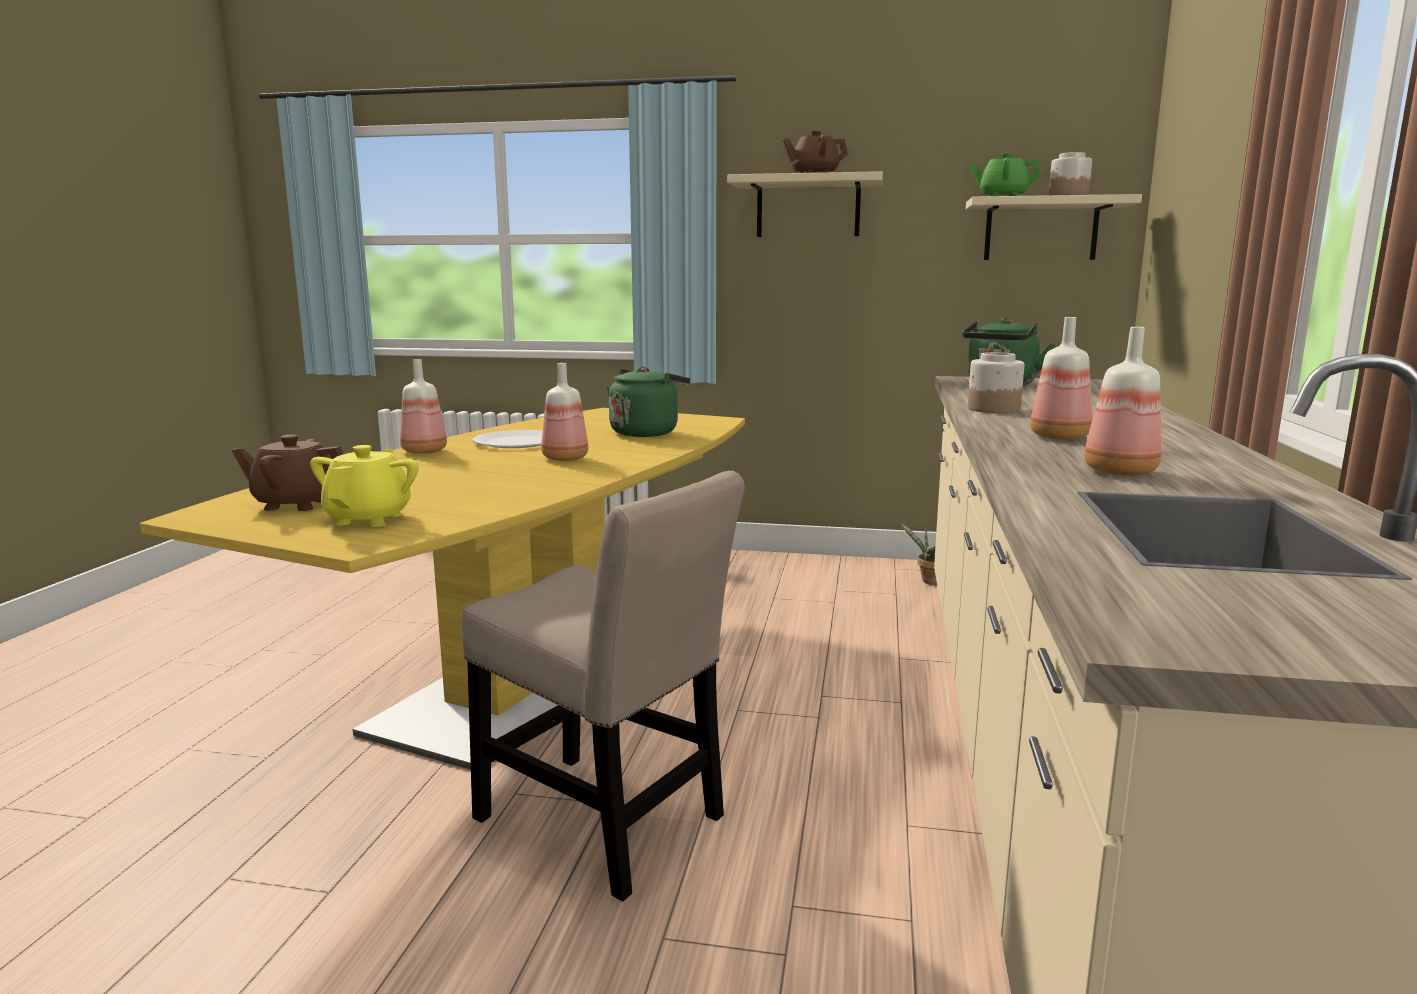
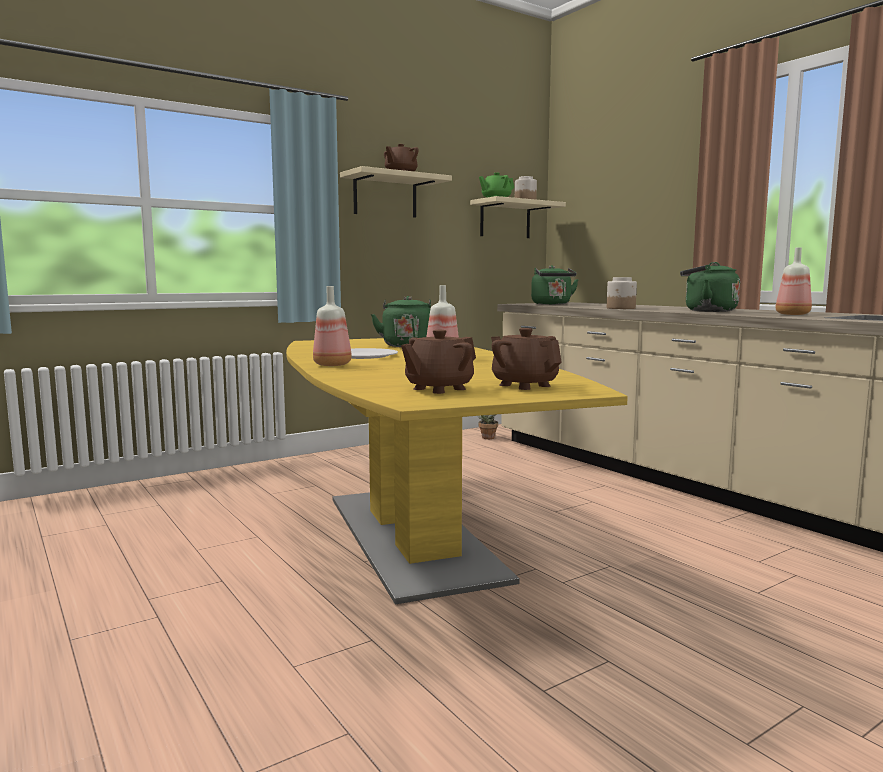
camera: 45 degrees left, 5 degrees down
yellow teapot [310,445,419,527] -> brown teapot [491,328,562,390]
beige chair [462,471,745,901] -> none
bottle [1030,317,1092,440] -> green kettle [680,262,740,312]

